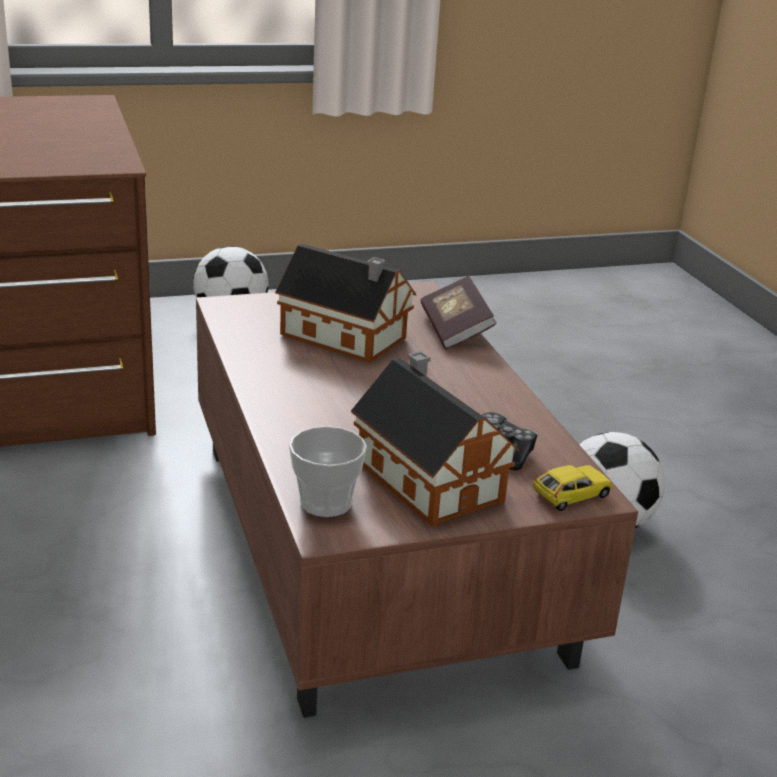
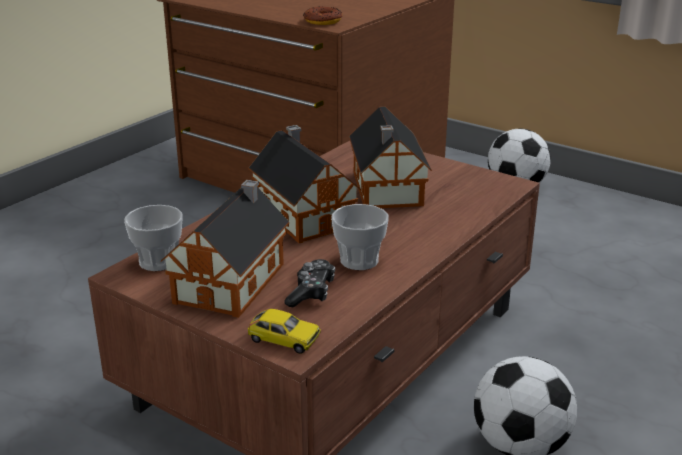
camera: 55 degrees right, 0 degrees up
book [420,276,497,349] -> none
none -> toy house [248,125,361,243]
none -> donut [303,6,342,25]
none -> cup [331,204,389,270]

